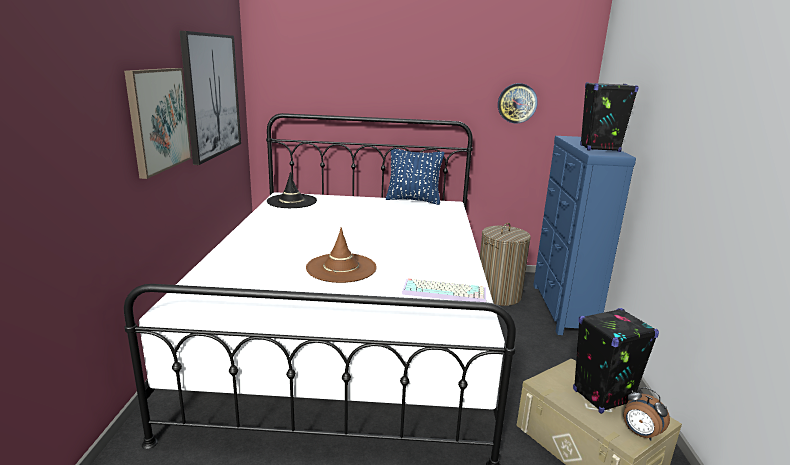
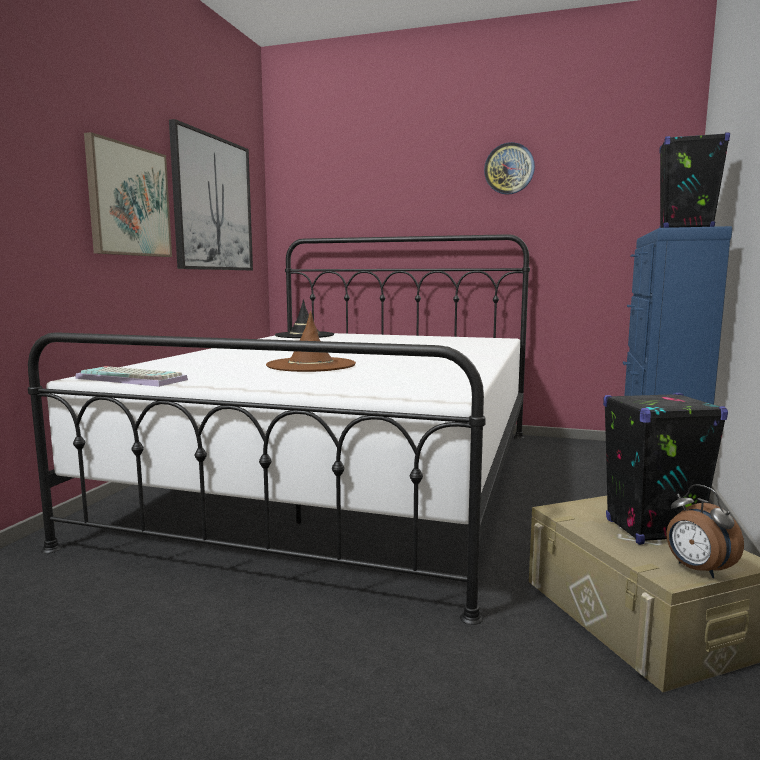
camera: 15 degrees right, 10 degrees down
blue pillow [386,149,444,205] -> none
keyboard [402,278,486,302] -> keyboard moved to [75,366,188,387]
laundry basket [480,223,531,306] -> none
wall clock [498,83,538,124] -> wall clock moved to [484,142,535,194]

